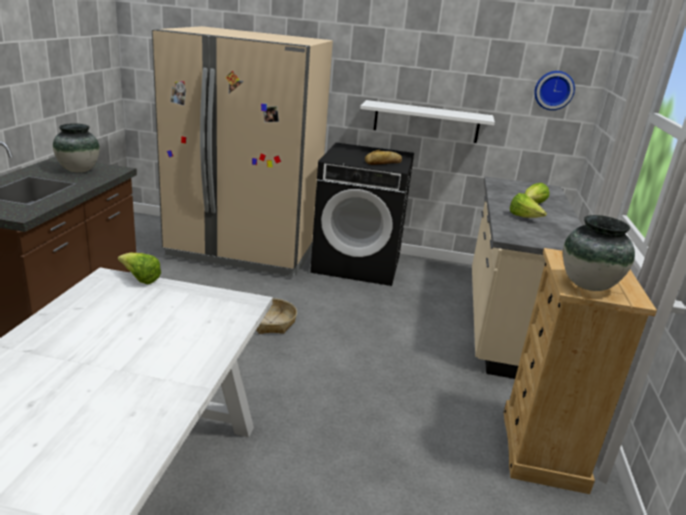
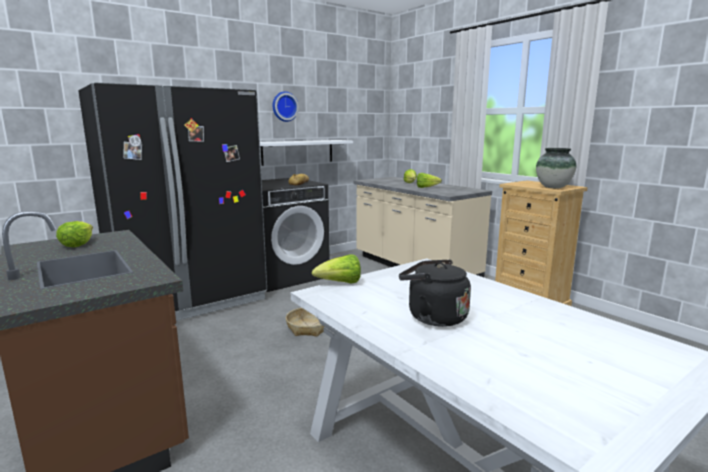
camera: 45 degrees left, 10 degrees down
vase [53,124,100,173] -> lettuce [56,221,93,247]
beige fridge [152,26,333,278] -> black fridge [79,82,267,321]
wall clock [534,71,575,110] -> wall clock moved to [273,92,299,122]
none -> black kettle [399,260,471,327]

